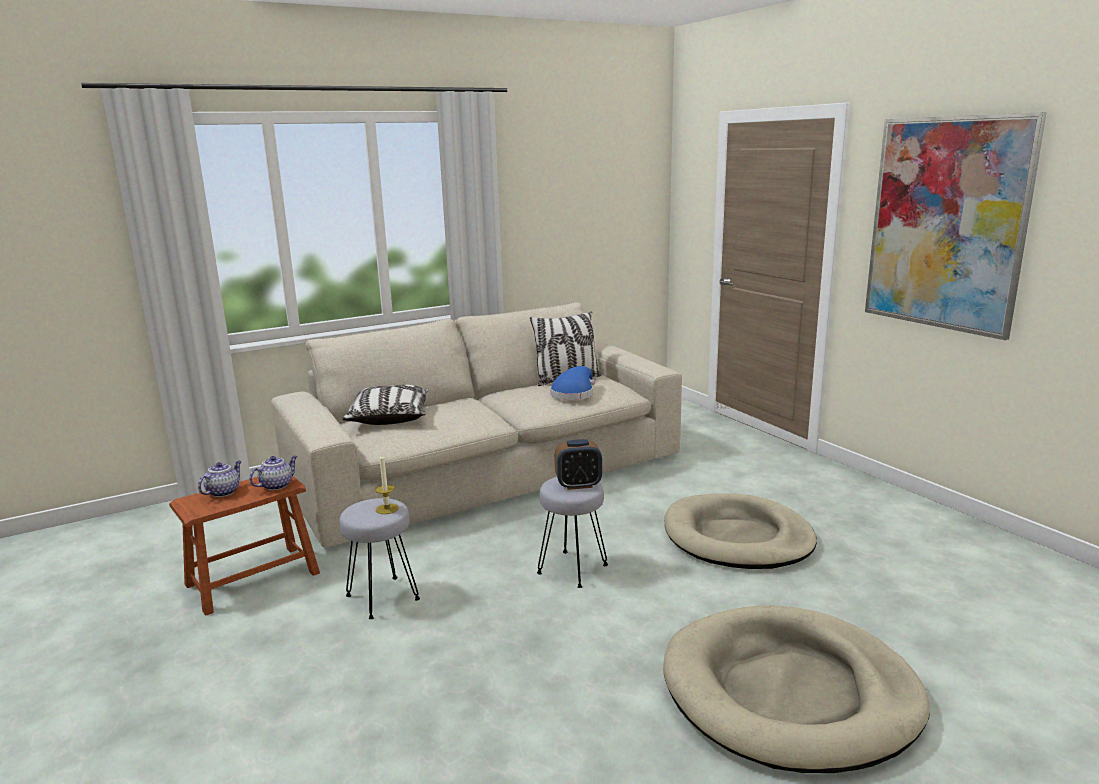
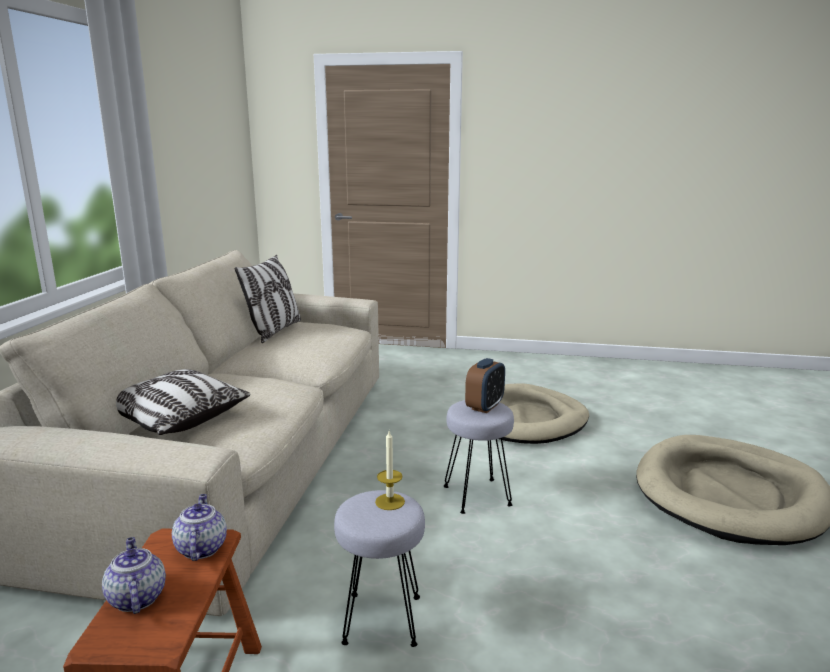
camera: 50 degrees left, 0 degrees up
blue hat [550,366,595,400] -> none
picture [865,112,1047,340] -> none

